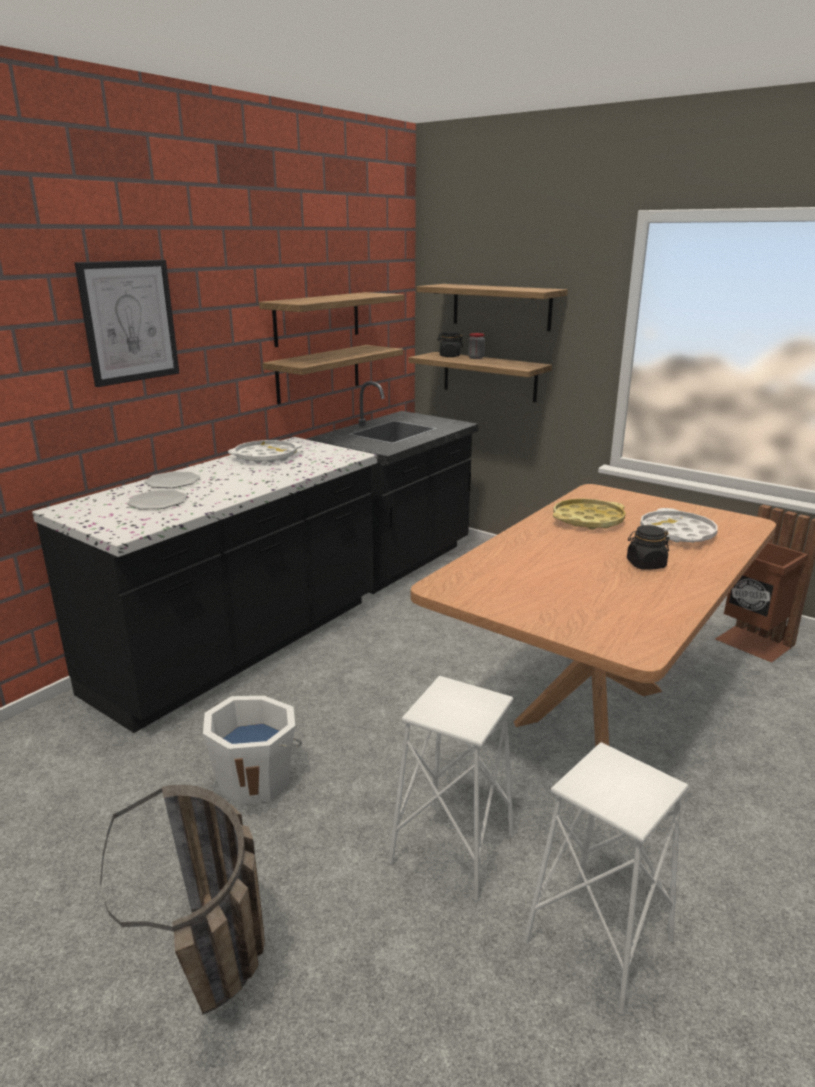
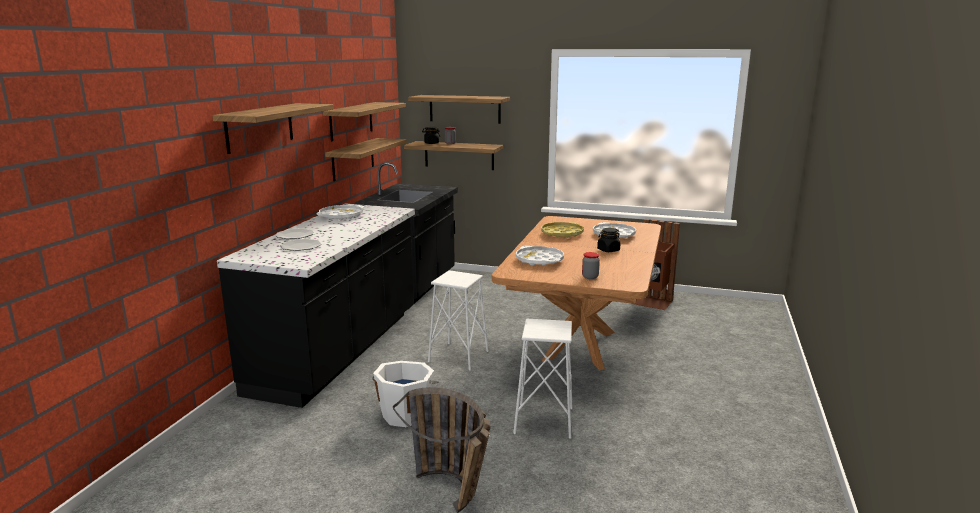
camera: 20 degrees left, 5 degrees down
picture [75,260,179,387] -> shelf [212,103,334,154]
white stool [523,742,689,1014] -> white stool moved to [428,270,489,371]
none -> white tray [516,246,564,266]
none -> jar [582,252,600,279]

